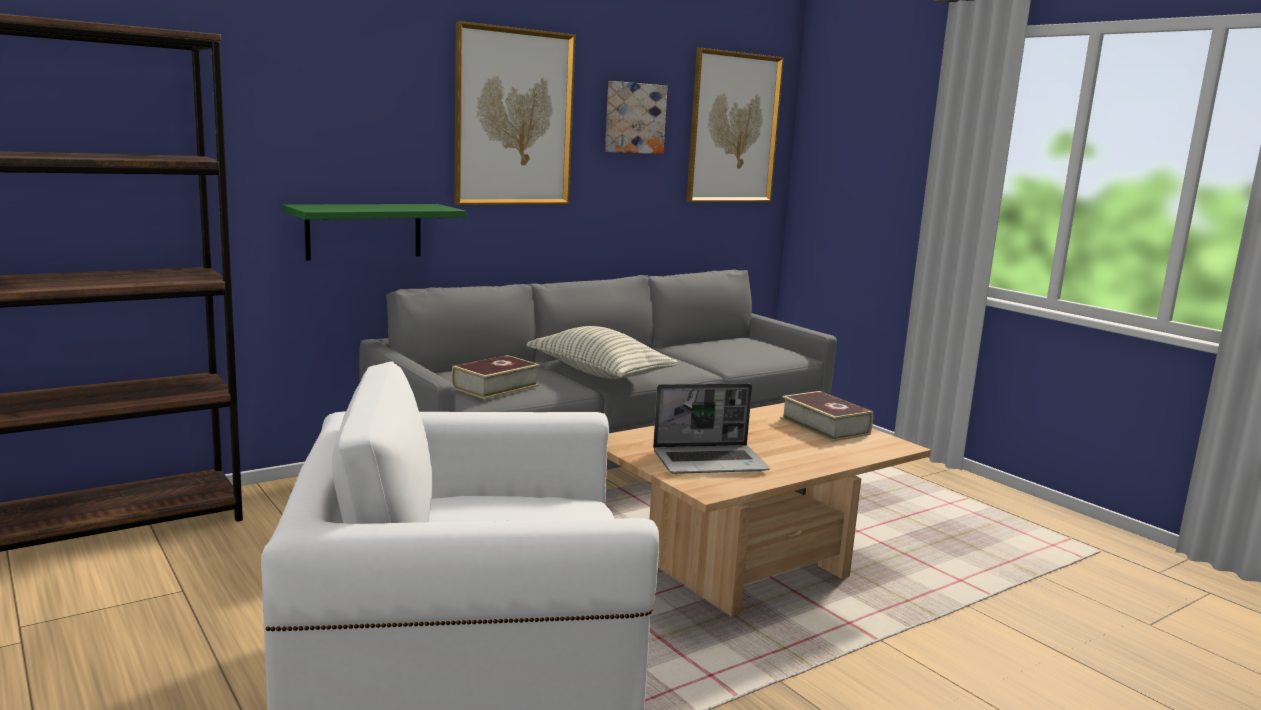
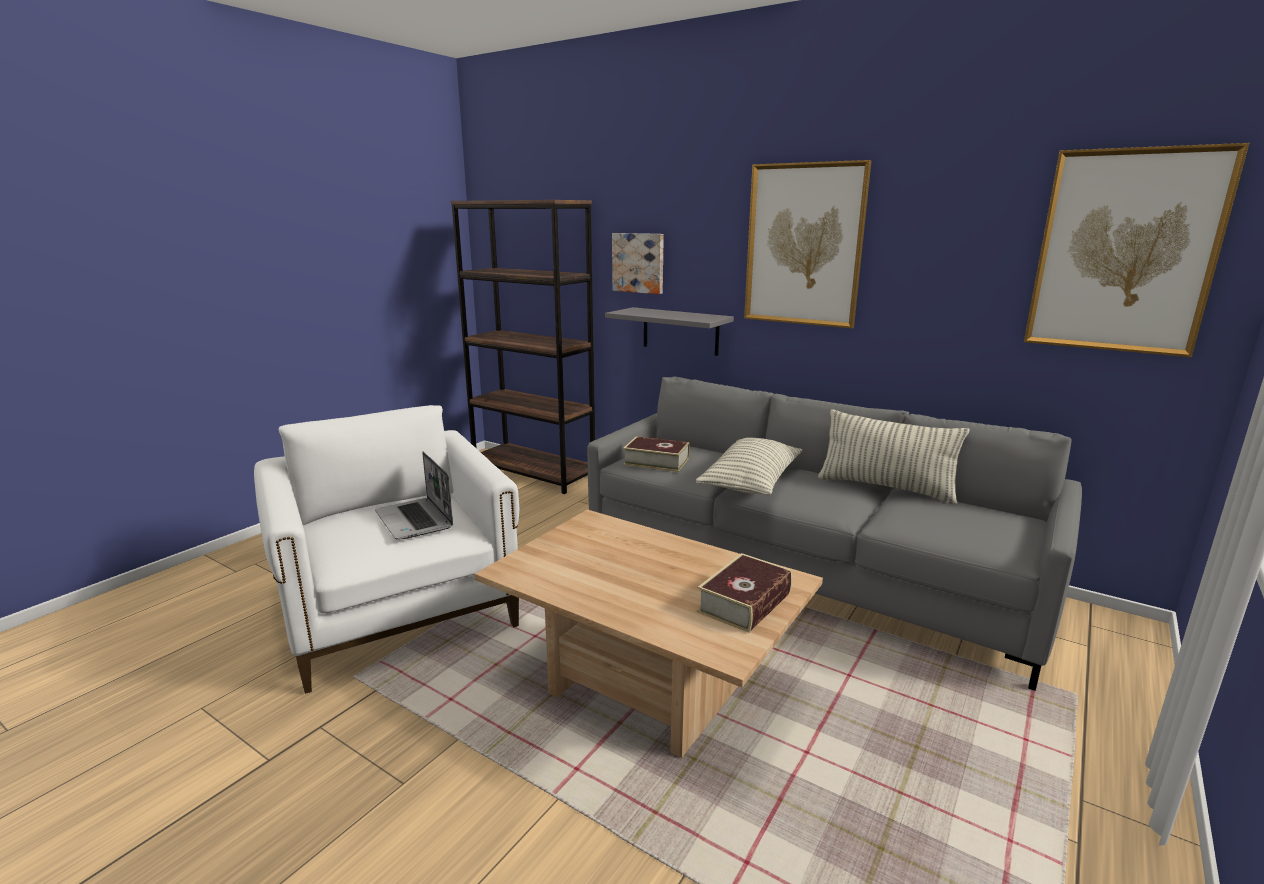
camera: 70 degrees right, 5 degrees up
green shelf [283,204,466,261] -> grey shelf [605,307,734,356]
picture [605,81,668,154] -> picture moved to [612,233,664,294]
laptop [653,383,770,474] -> laptop moved to [375,452,453,539]
none -> pillow [818,409,969,505]

